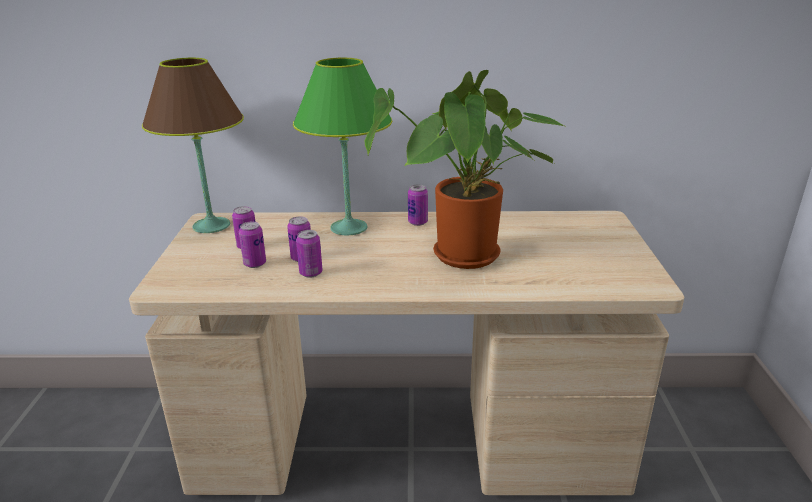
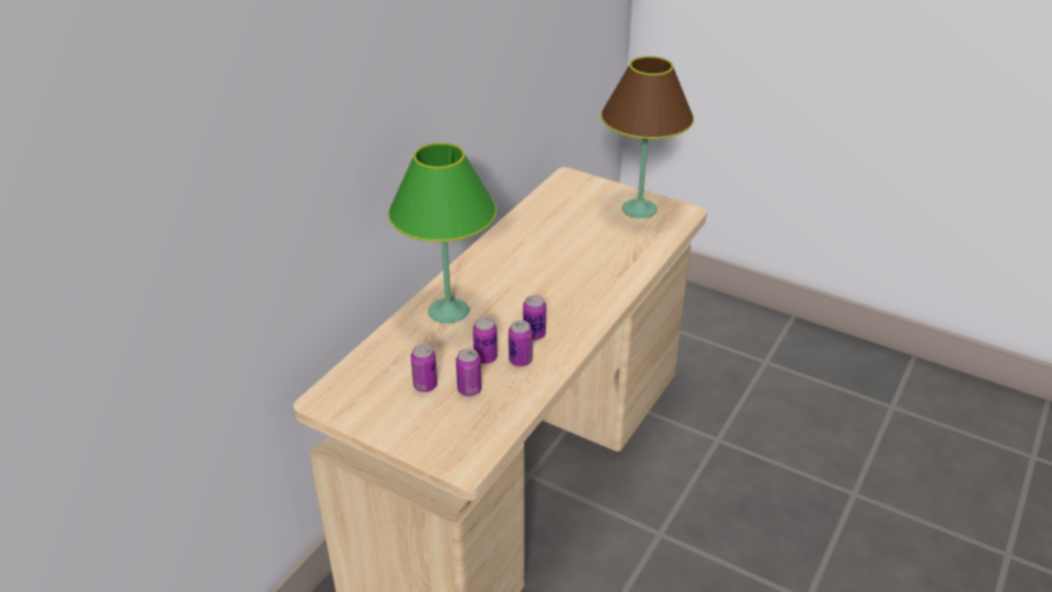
camera: 60 degrees left, 10 degrees up
brown table lamp [142,57,244,233] -> brown table lamp moved to [601,56,694,218]
potted plant [365,70,567,269] -> none
can [408,185,428,226] -> can moved to [523,295,546,340]

